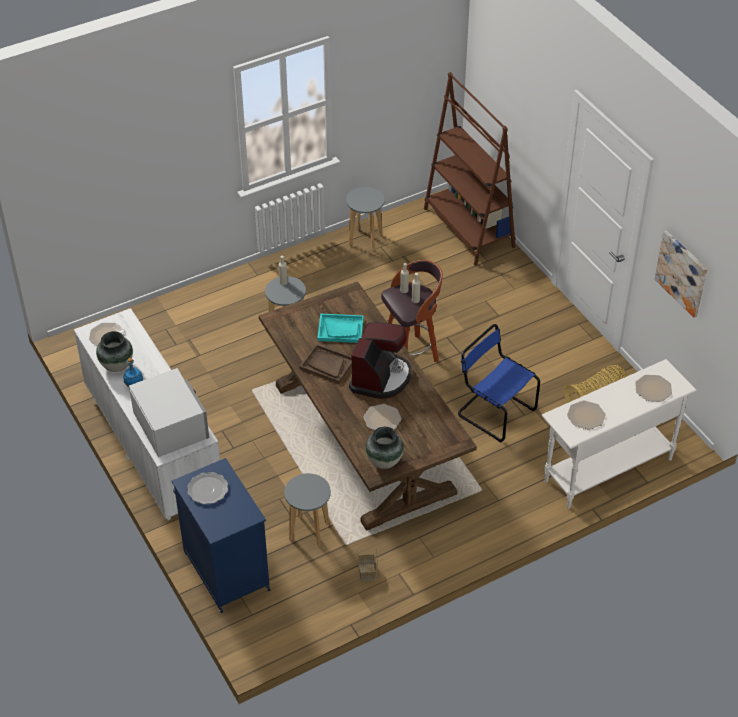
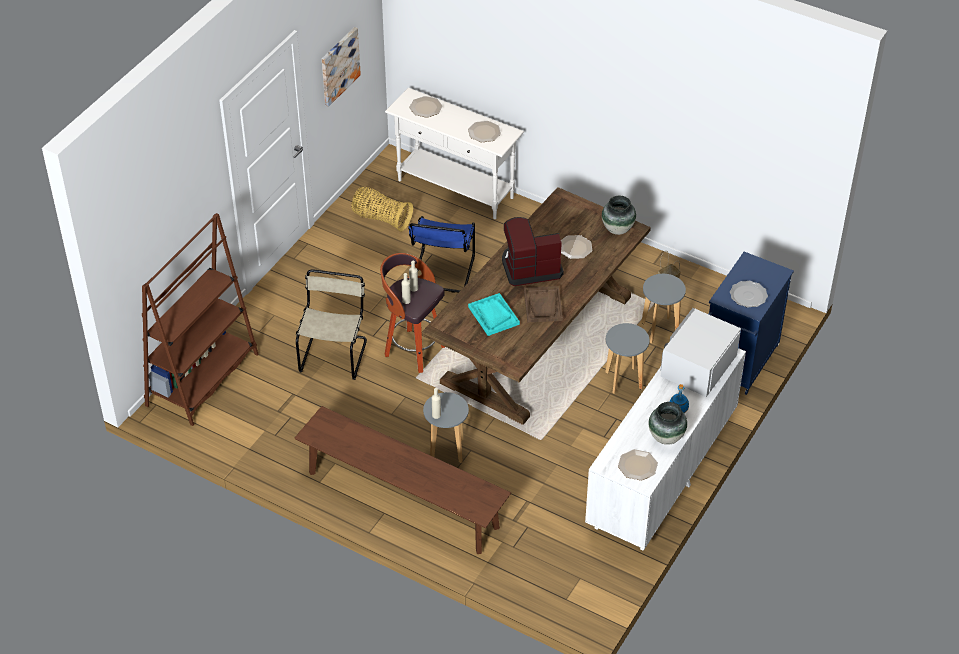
camera: 120 degrees left, 0 degrees up
grey stool [346,187,385,251] -> grey stool moved to [605,323,650,394]
none -> brown bench [295,406,511,554]
none -> beige chair [296,269,367,380]

